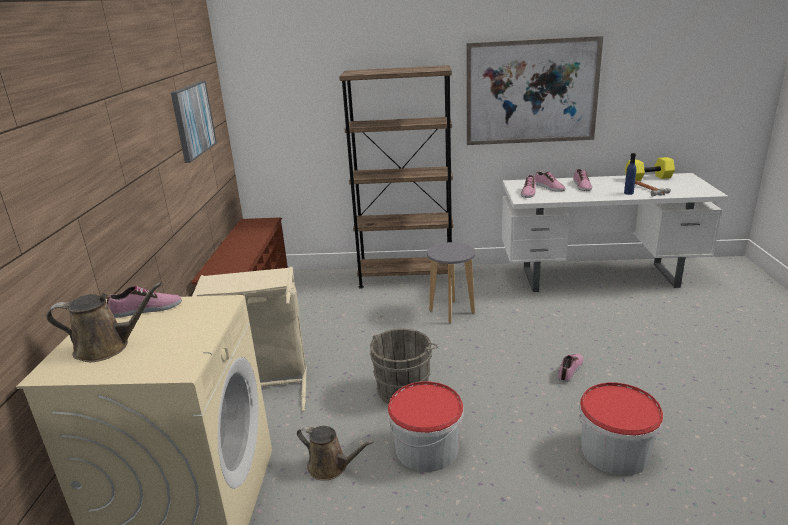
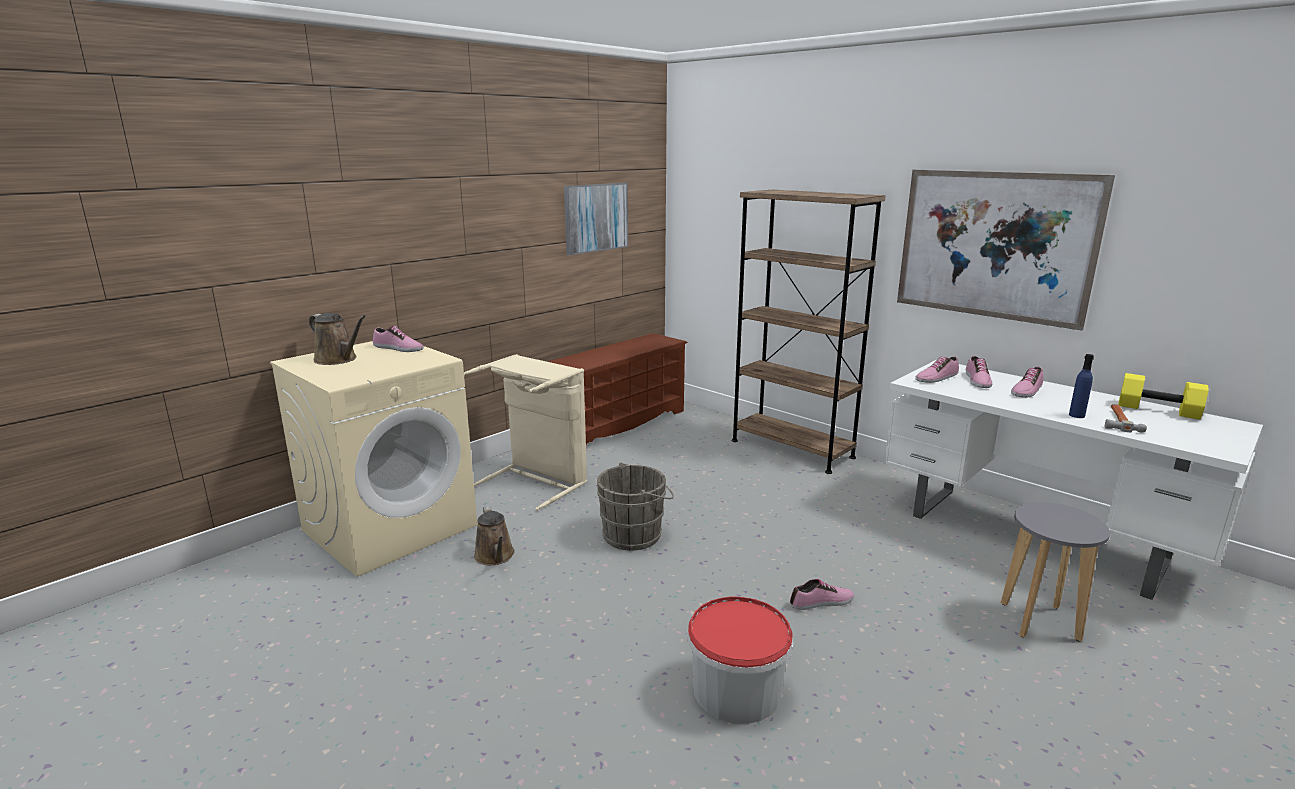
camera: 40 degrees right, 5 degrees down
bucket [388,381,464,472] -> none
grey stool [427,242,476,323] -> grey stool moved to [1001,502,1110,642]

